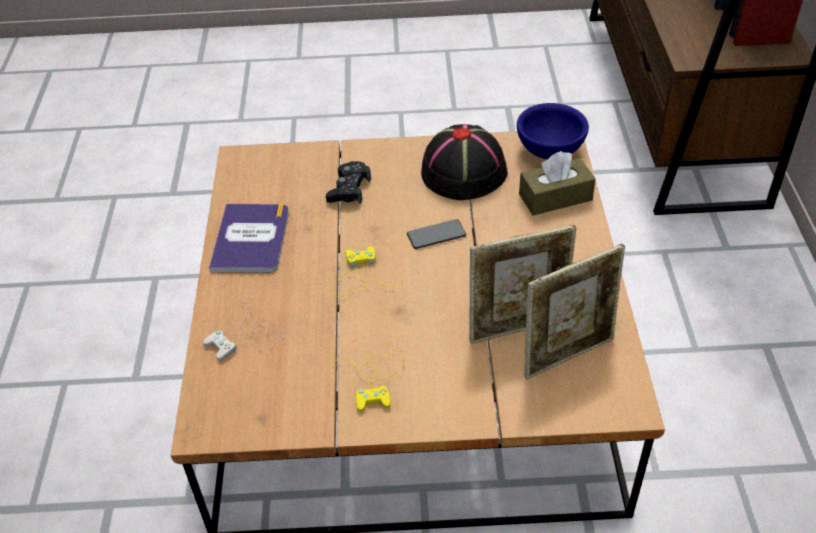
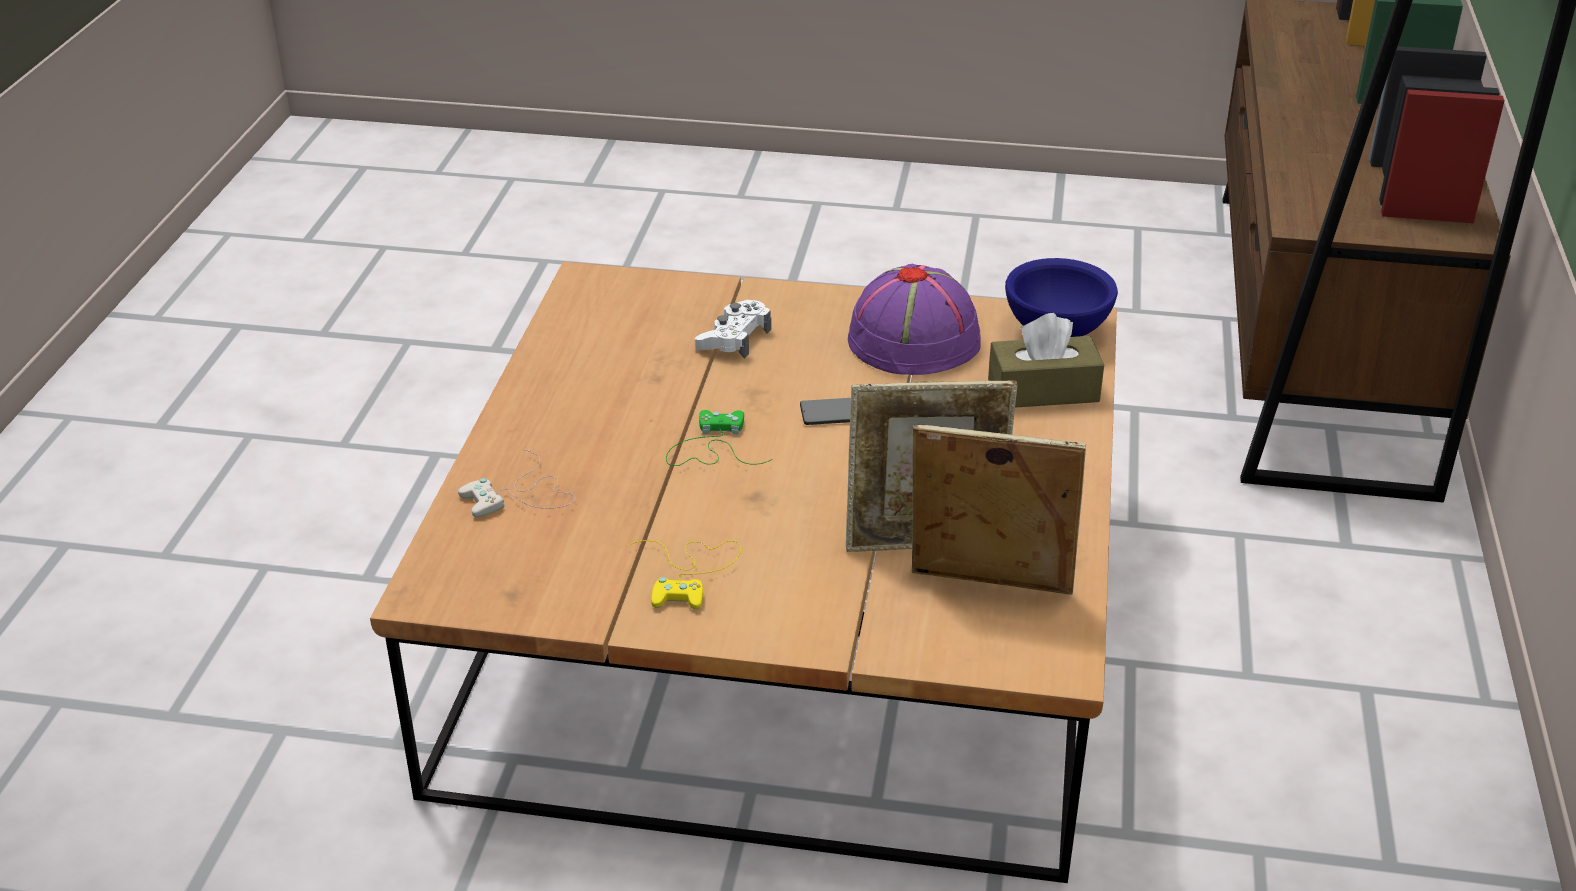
camera: 10 degrees right, 10 degrees down
book [209,204,289,273] -> none
black game controller [326,161,371,204] -> white game controller [695,300,771,359]
yellow game controller [333,246,402,297] -> green game controller [666,410,772,466]
black hat [421,124,508,200] -> purple hat [848,264,981,375]
picture frame [524,244,625,380] -> picture frame turned 150 degrees counterclockwise [912,424,1086,595]

